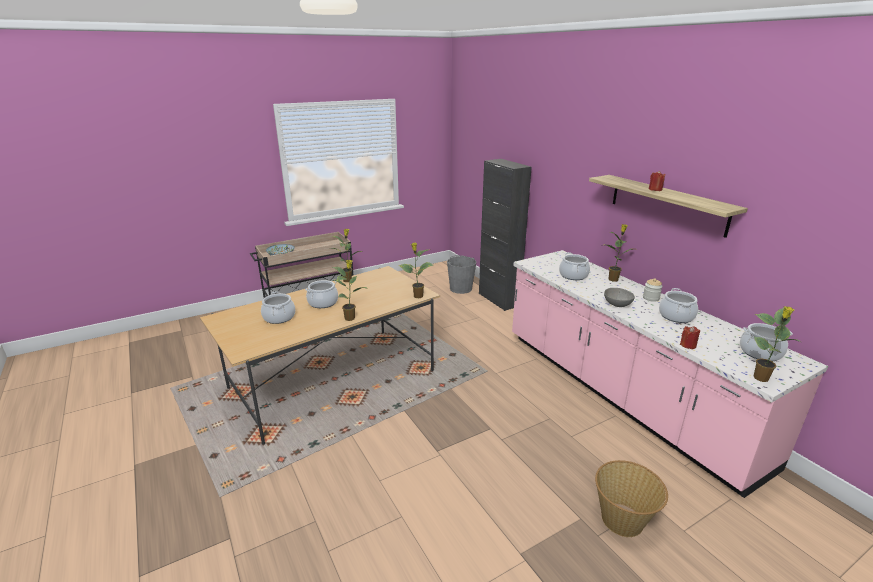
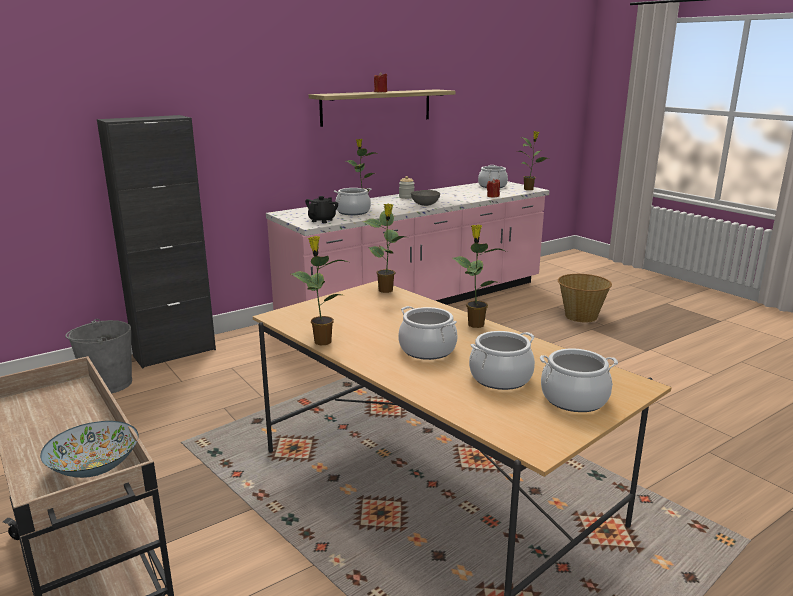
camera: 95 degrees left, 5 degrees down
cooking pot [659,288,698,323] -> cooking pot moved to [540,348,618,412]
none -> black teapot [305,196,338,223]

